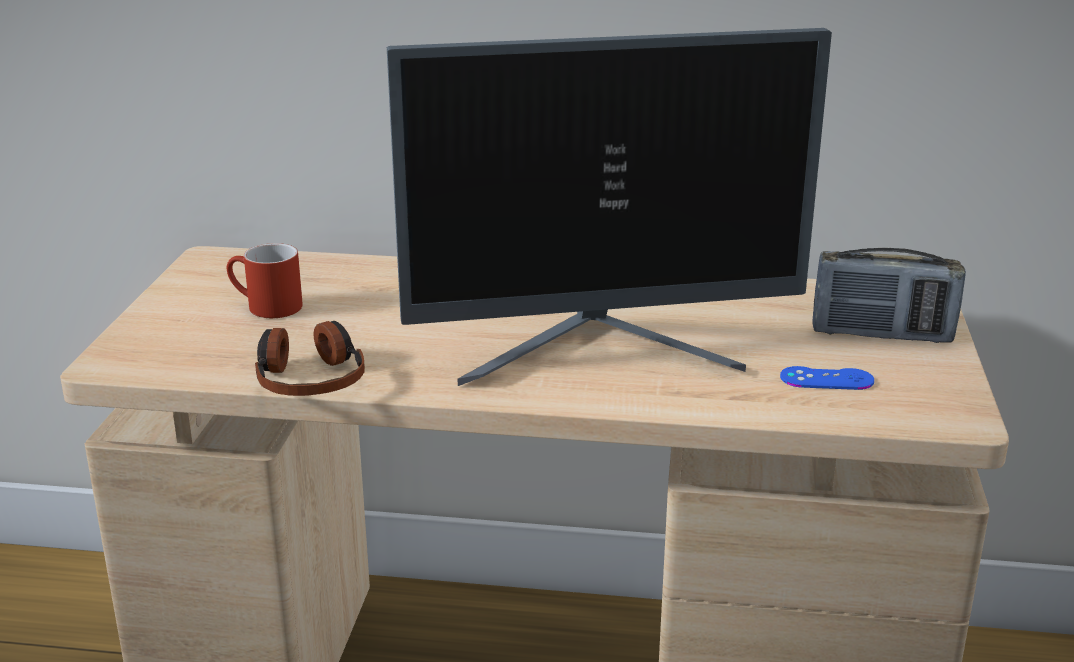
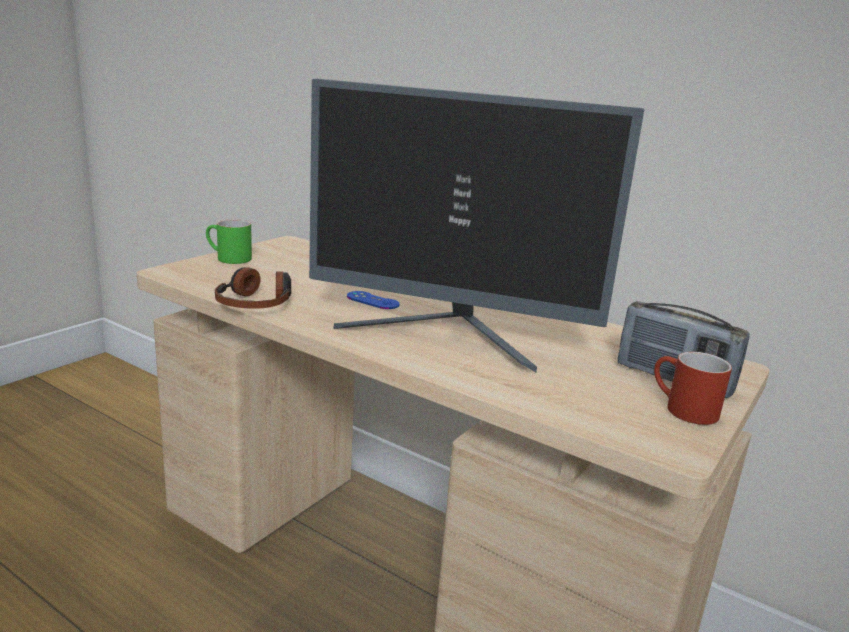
camera: 25 degrees right, 5 degrees down
red mug [227,243,303,318] -> red mug moved to [654,352,732,425]
blue game controller [780,366,874,390] -> blue game controller moved to [347,291,400,309]
none -> green mug [206,219,252,264]

